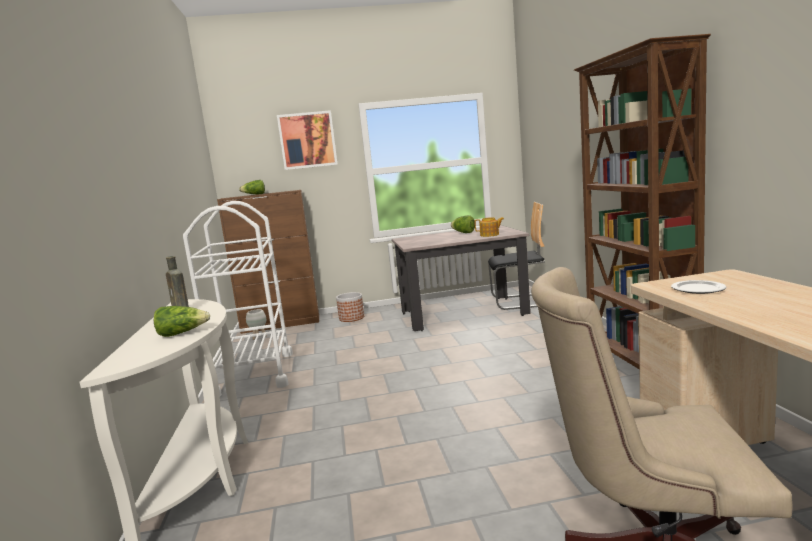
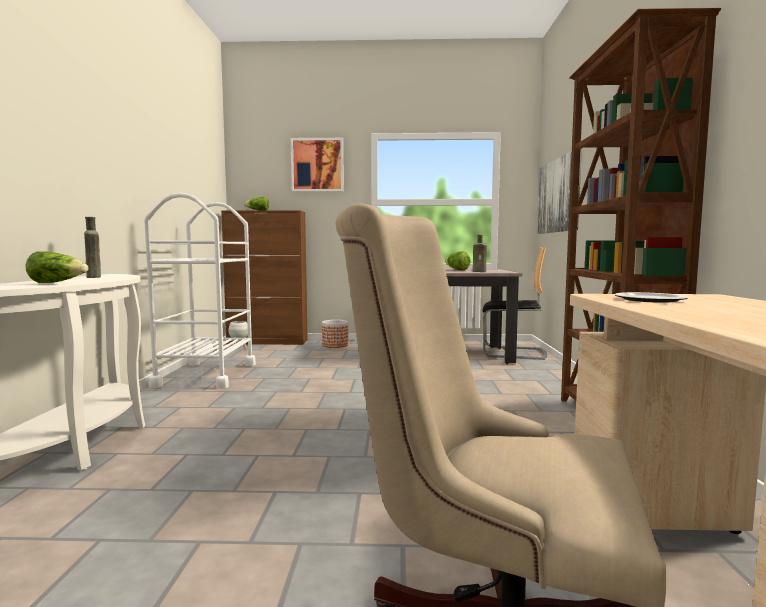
camera: 10 degrees right, 5 degrees down
teapot [474,217,504,237] -> brown bottle [473,235,487,272]
none -> picture [538,148,582,234]

